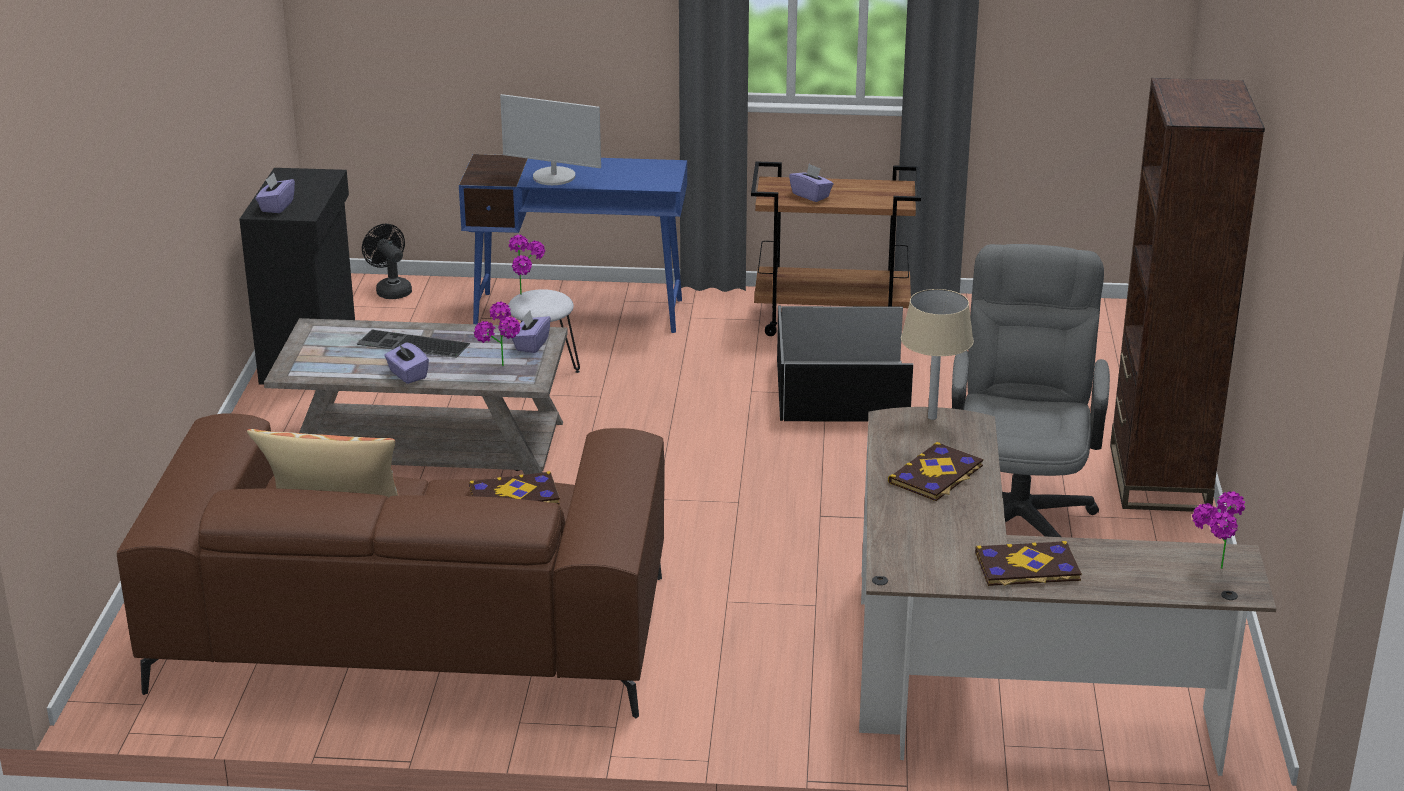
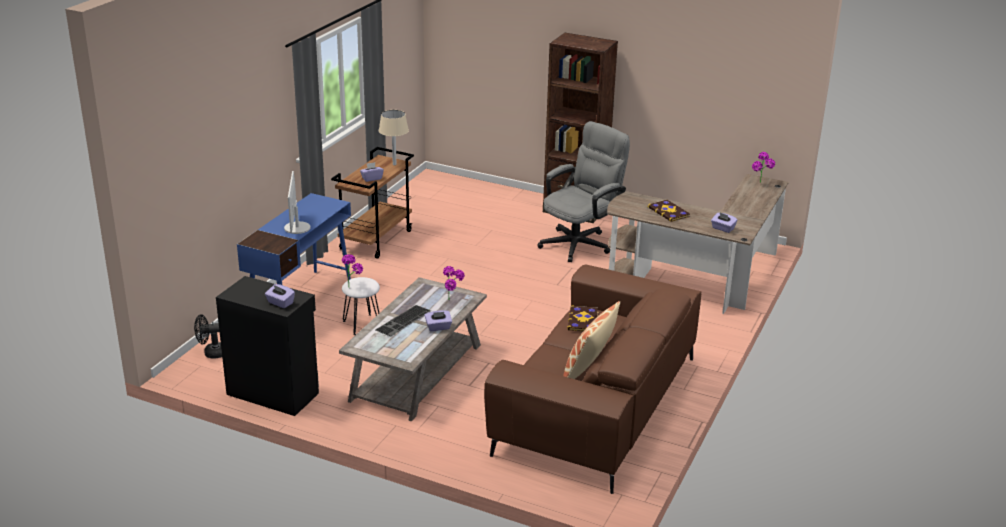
camera: 70 degrees left, 0 degrees up
monitor [500,94,601,185] -> monitor turned 135 degrees clockwise [284,171,311,234]
purple tissue box [512,310,551,353] -> purple tissue box moved to [711,213,737,233]
black storage box [777,305,913,422] -> none
beige table lamp [901,289,974,420] -> beige table lamp moved to [379,110,409,165]
grey office chair [952,244,1110,537] -> grey office chair turned 105 degrees clockwise [537,121,630,262]
book [975,541,1082,586] -> none

